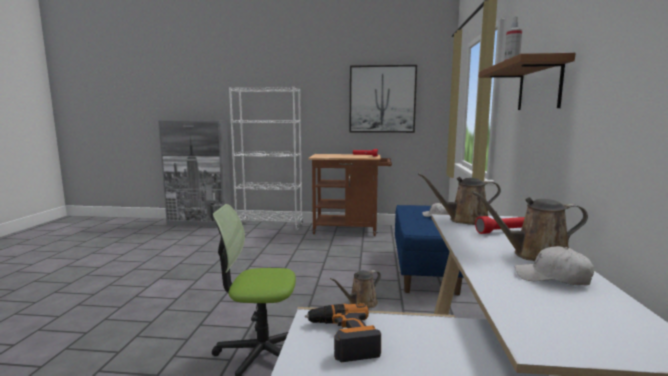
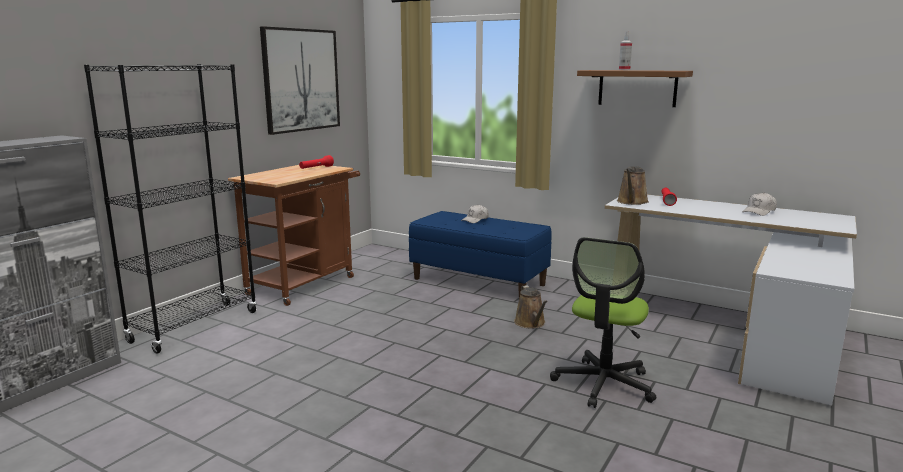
camera: 65 degrees left, 5 degrees up
white bookcase [229,87,303,231] -> black bookcase [84,64,257,354]
power drill [305,303,381,362] -> none
brown watering can [472,191,588,261] -> none

